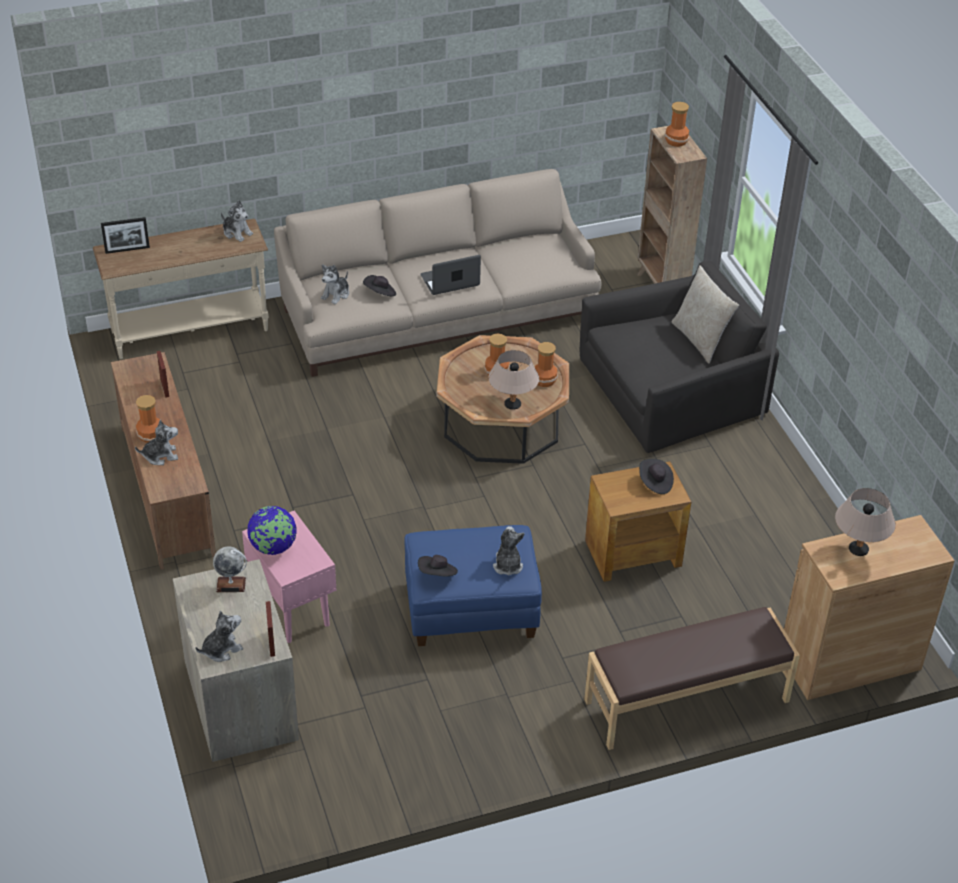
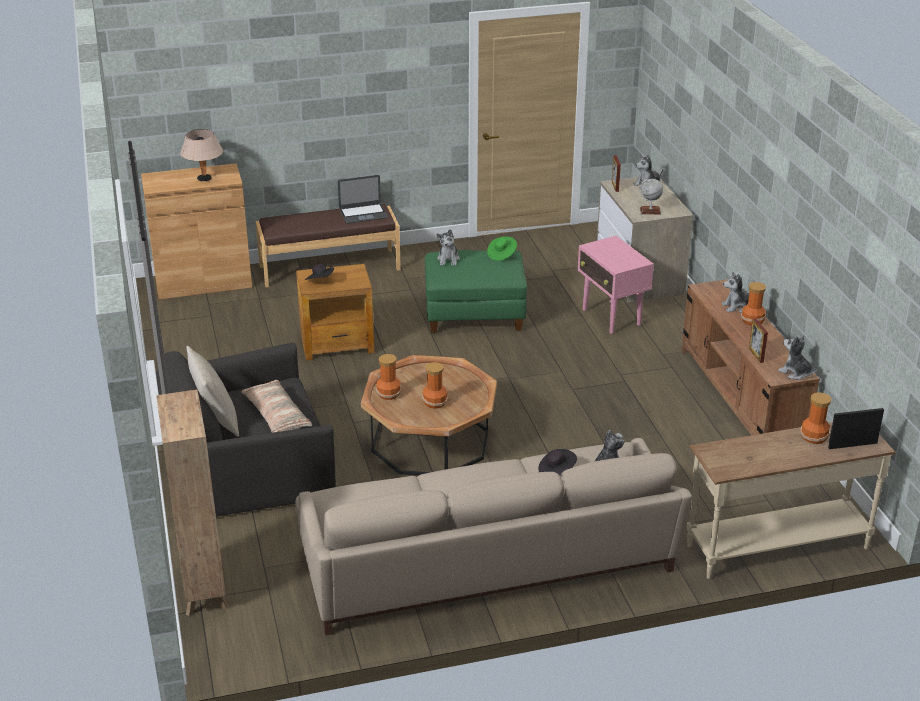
camera: 175 degrees left, 10 degrees down
plush toy [221,200,253,242] -> plush toy moved to [778,335,818,380]
globe [247,506,297,555] -> none
blue ottoman [404,525,542,646] -> green ottoman [425,250,527,333]
black hat [418,555,458,577] -> green hat [487,236,517,261]
laptop [420,255,481,295] -> laptop moved to [338,175,388,223]
beige table lamp [488,350,539,410] -> none
vase [665,102,689,147] -> vase moved to [801,392,831,444]
none -> pillow [241,380,312,433]

